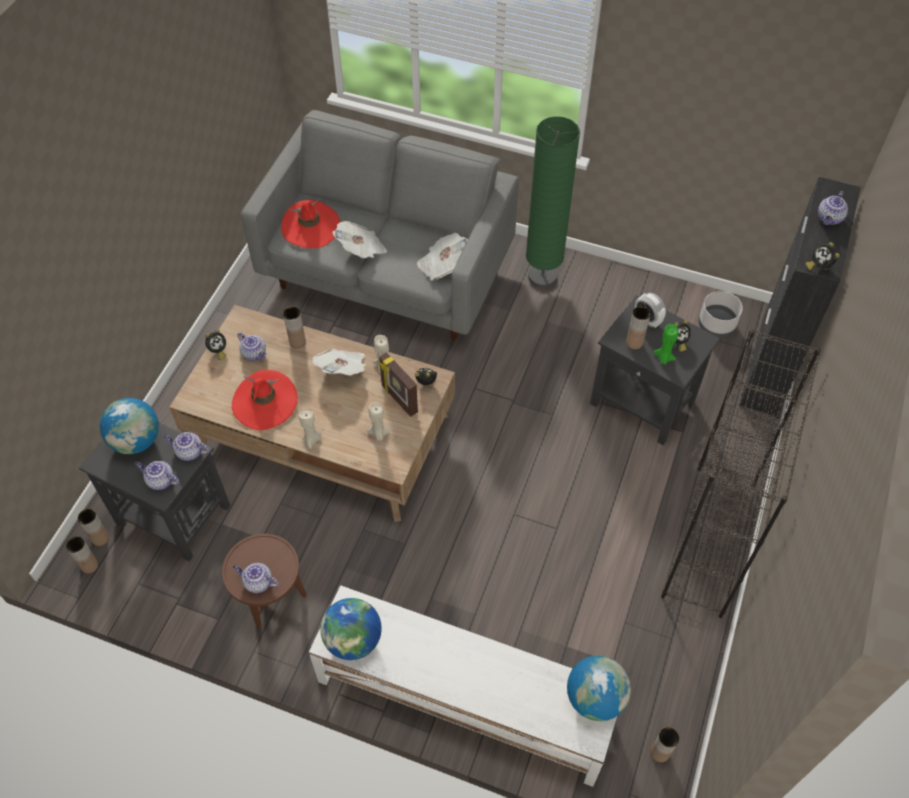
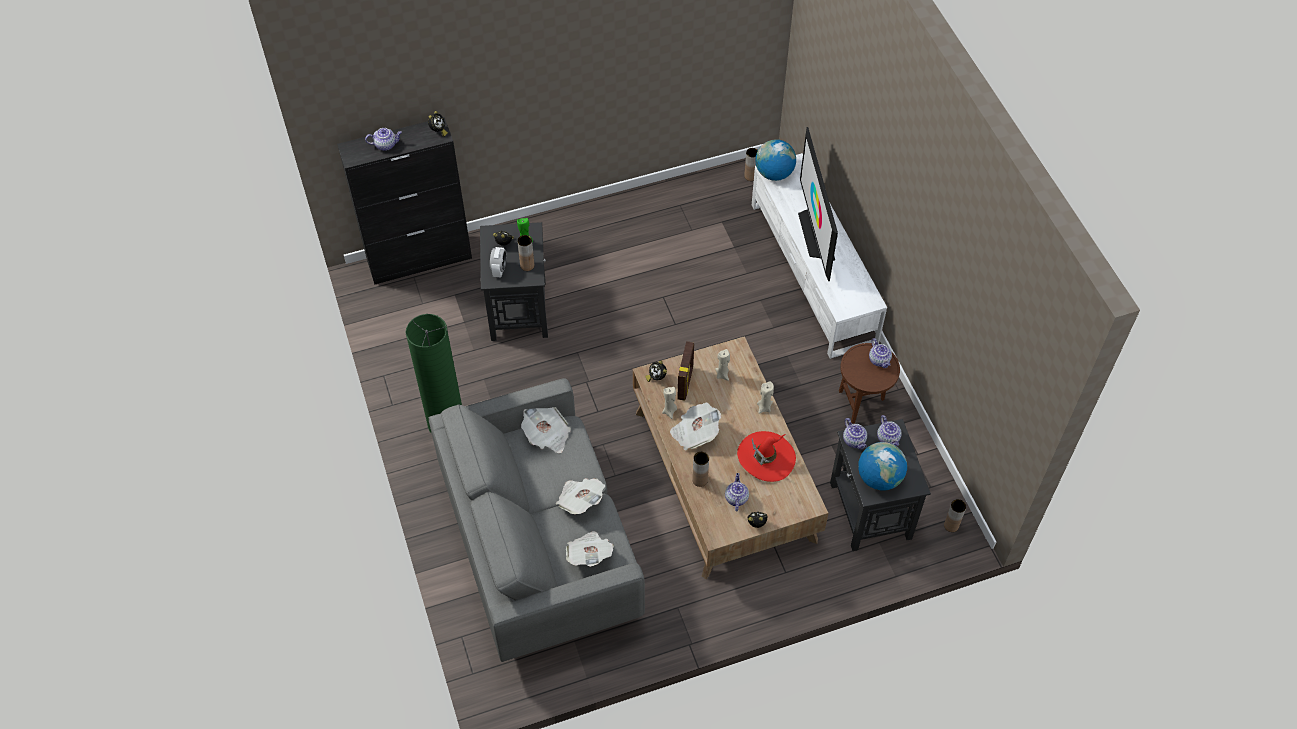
camera: 130 degrees left, 0 degrees up
brown vase [78,509,109,546] -> none
red hat [281,198,340,248] -> newspaper [566,531,614,567]
globe [321,598,382,660] -> none
black bookcase [661,329,821,618] -> none
grey planter [699,291,743,338] -> none
none -> television [798,127,838,281]

